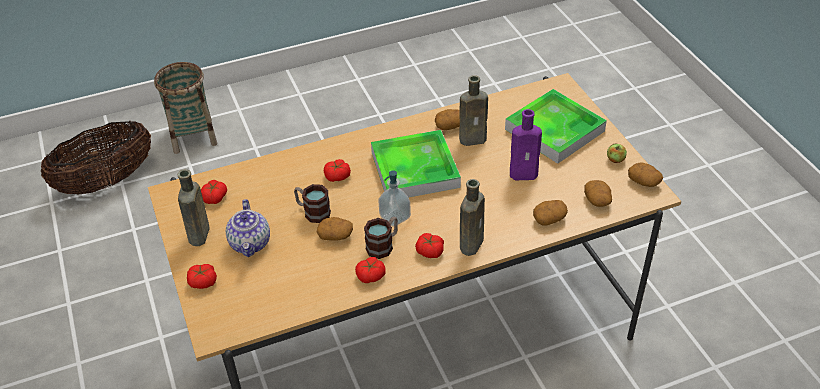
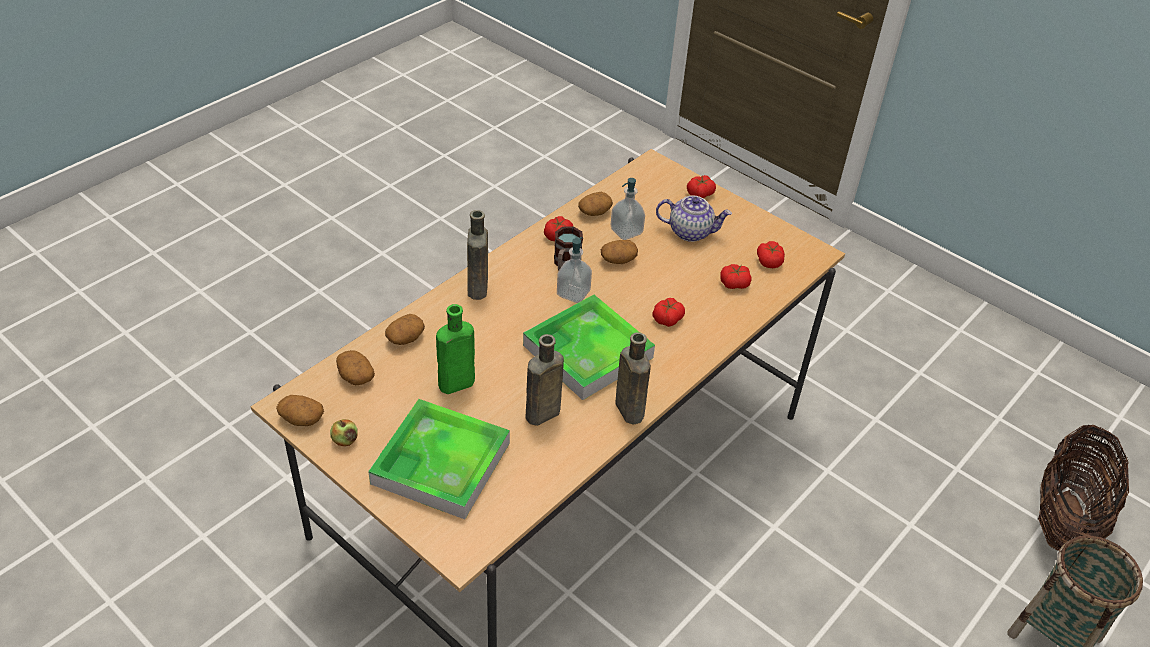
camera: 150 degrees right, 0 degrees up
brown bottle [178,169,210,246] -> brown bottle moved to [615,332,651,425]
teapot [226,199,270,257] -> teapot turned 135 degrees clockwise [656,195,732,242]
mug [294,184,331,223] -> none
tomato [415,233,444,258] -> tomato moved to [720,264,752,289]
potato [435,109,460,130] -> potato moved to [578,192,613,216]
purple bottle [510,109,542,180] -> green bottle [436,304,475,394]
none -> soap dispenser [611,178,645,240]

